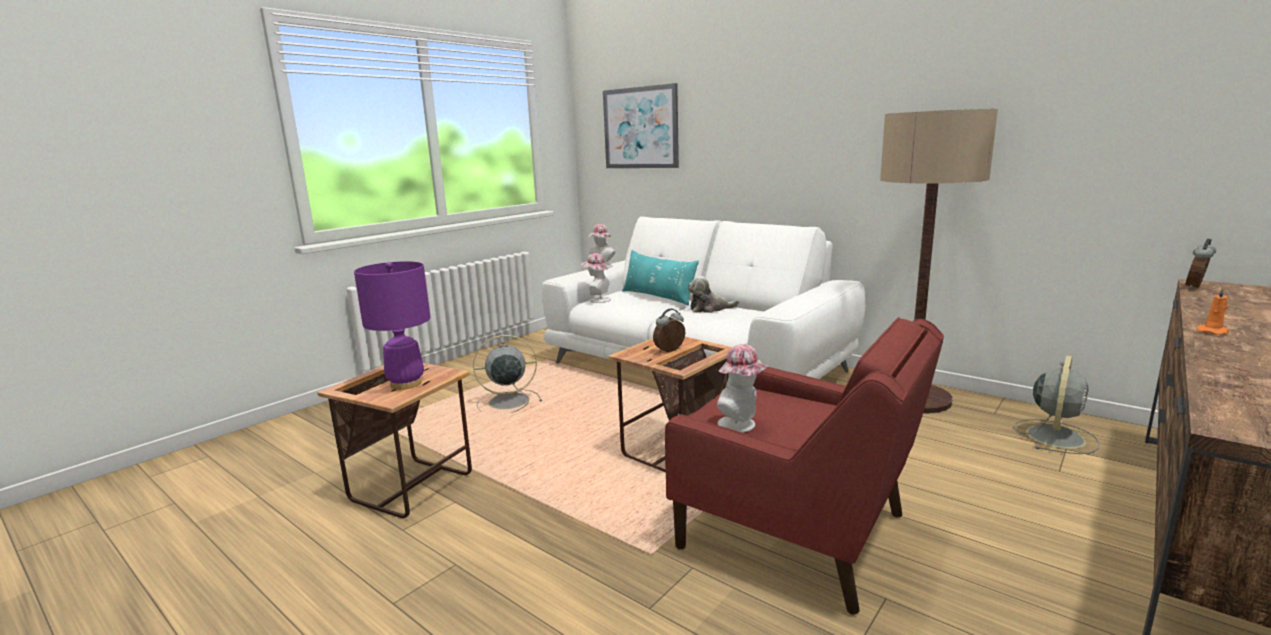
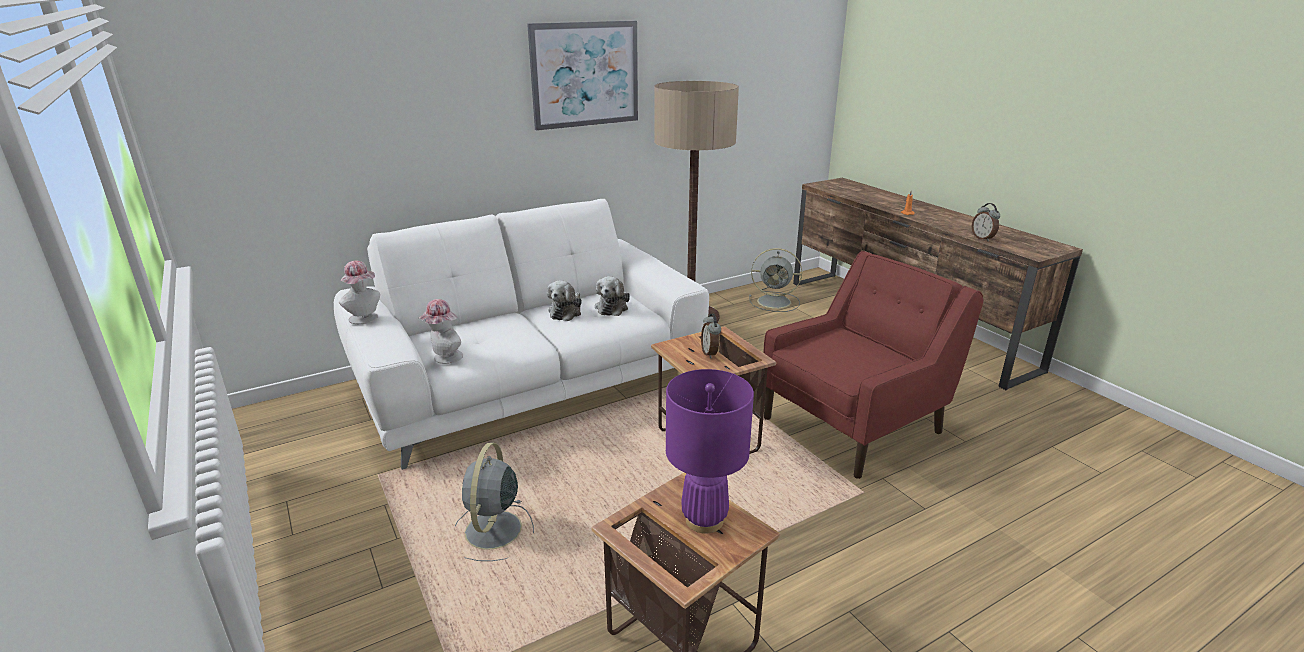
camera: 70 degrees left, 10 degrees up
picture [603,83,679,168] -> picture moved to [527,21,638,131]
turquoise pillow [622,250,699,306] -> none
hat [717,344,769,433] -> none
grey fan [1014,355,1100,454] -> grey fan turned 135 degrees clockwise [749,248,802,312]
alarm clock [1185,238,1216,289] -> alarm clock moved to [972,203,1000,241]
none -> plush toy [595,276,630,316]

